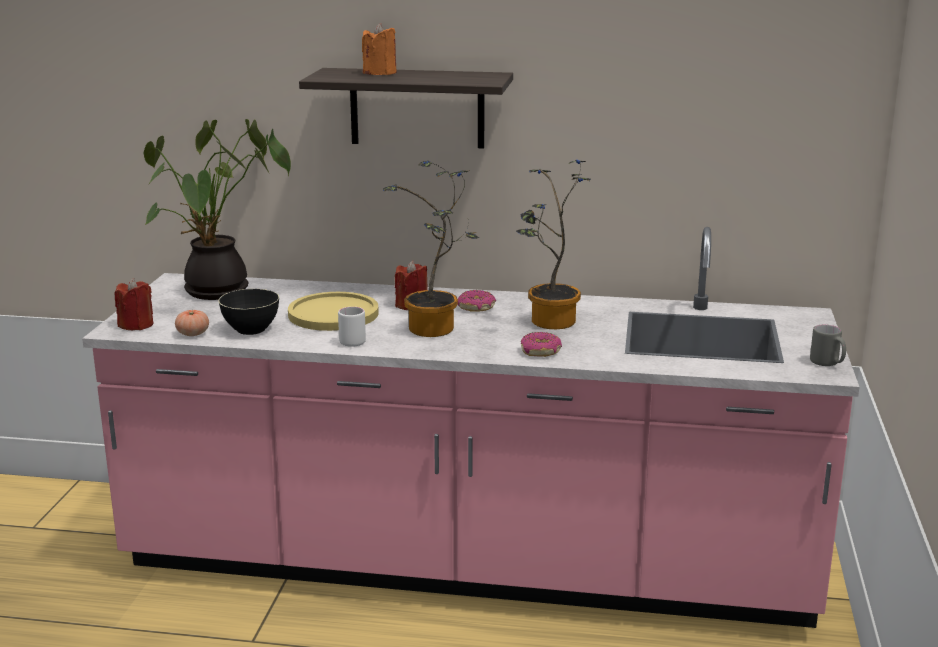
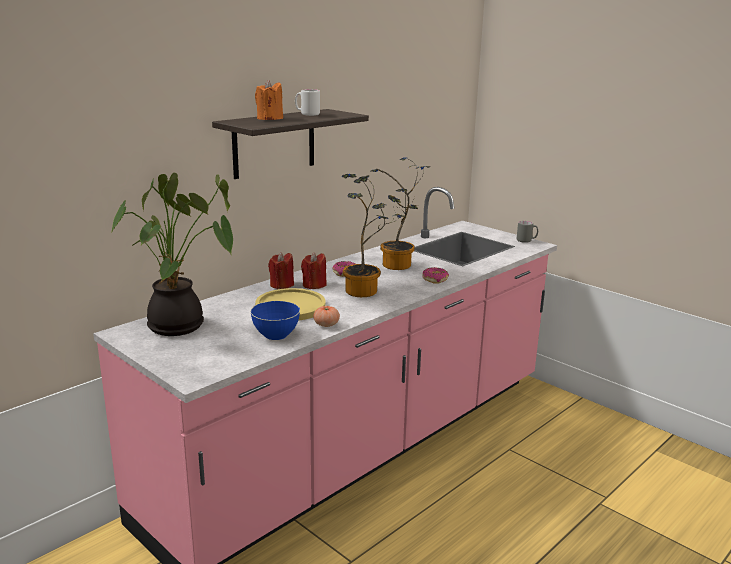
camera: 55 degrees left, 0 degrees up
red candle [115,278,154,330] -> red candle moved to [268,252,294,289]
tomato [175,310,209,336] -> tomato moved to [313,306,340,327]
black bowl [218,289,279,335] -> blue bowl [250,301,300,340]
white mug [338,307,366,347] -> white mug moved to [295,89,320,116]

